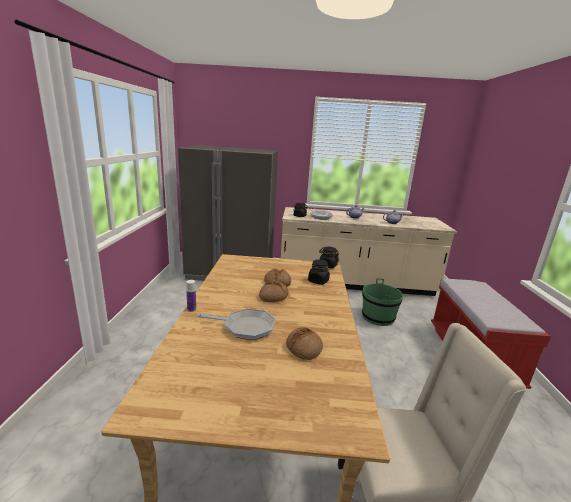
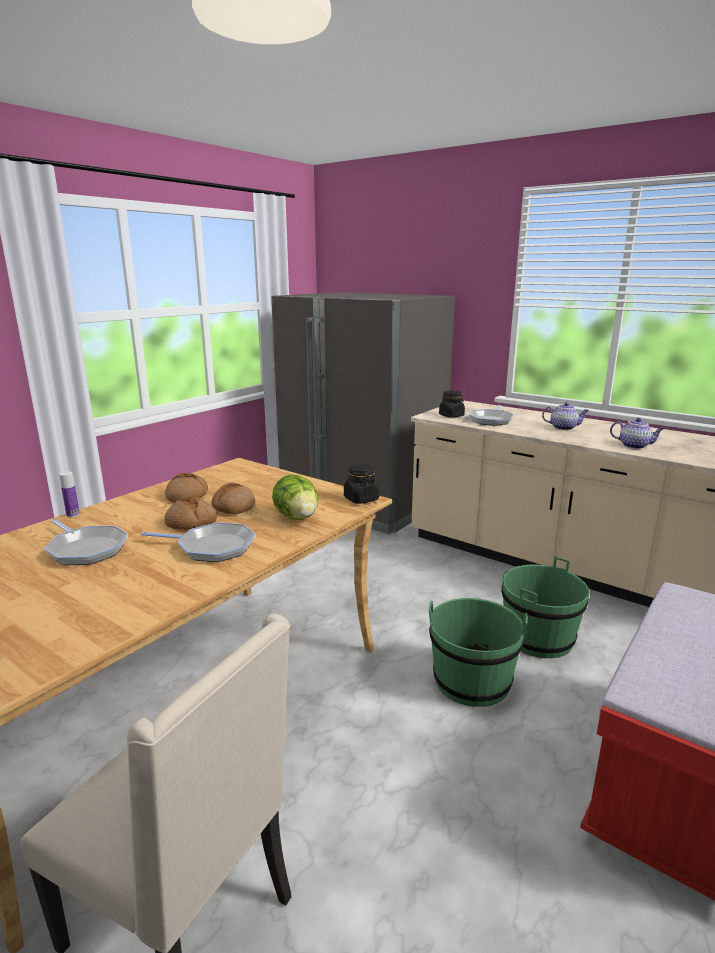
camera: 35 degrees right, 0 degrees up
bread [286,327,323,360] -> bread moved to [165,473,208,503]
black jar [308,260,330,285] -> lettuce [272,474,318,520]
none -> frying pan [141,522,256,562]
none -> green bucket [429,598,528,707]

